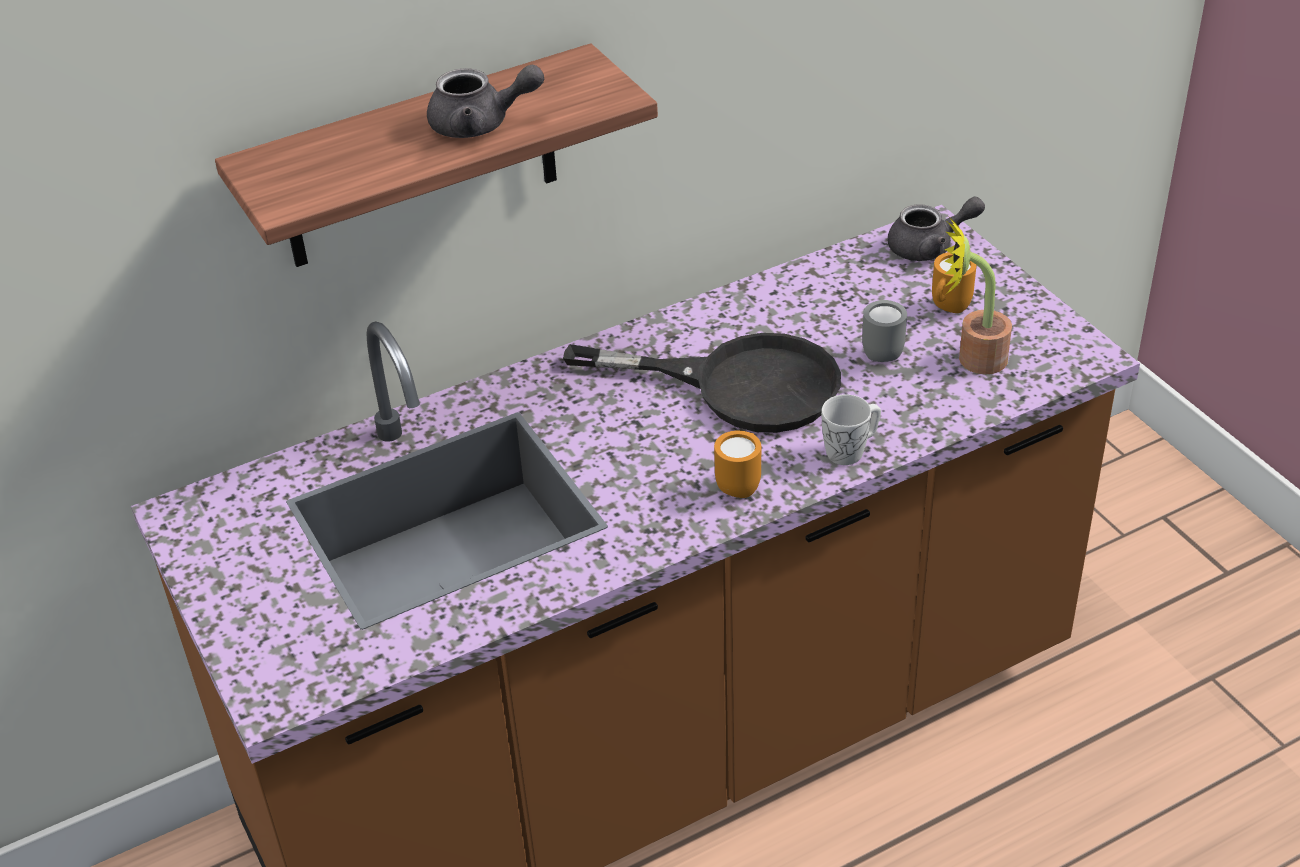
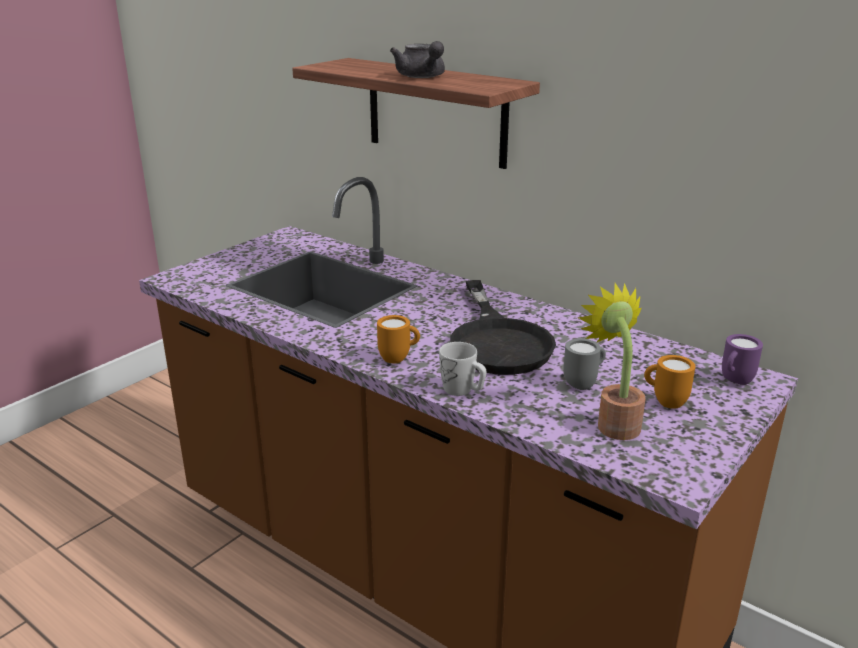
camera: 65 degrees right, 15 degrees down
grey teapot [888,196,985,261] -> purple mug [722,334,763,385]

